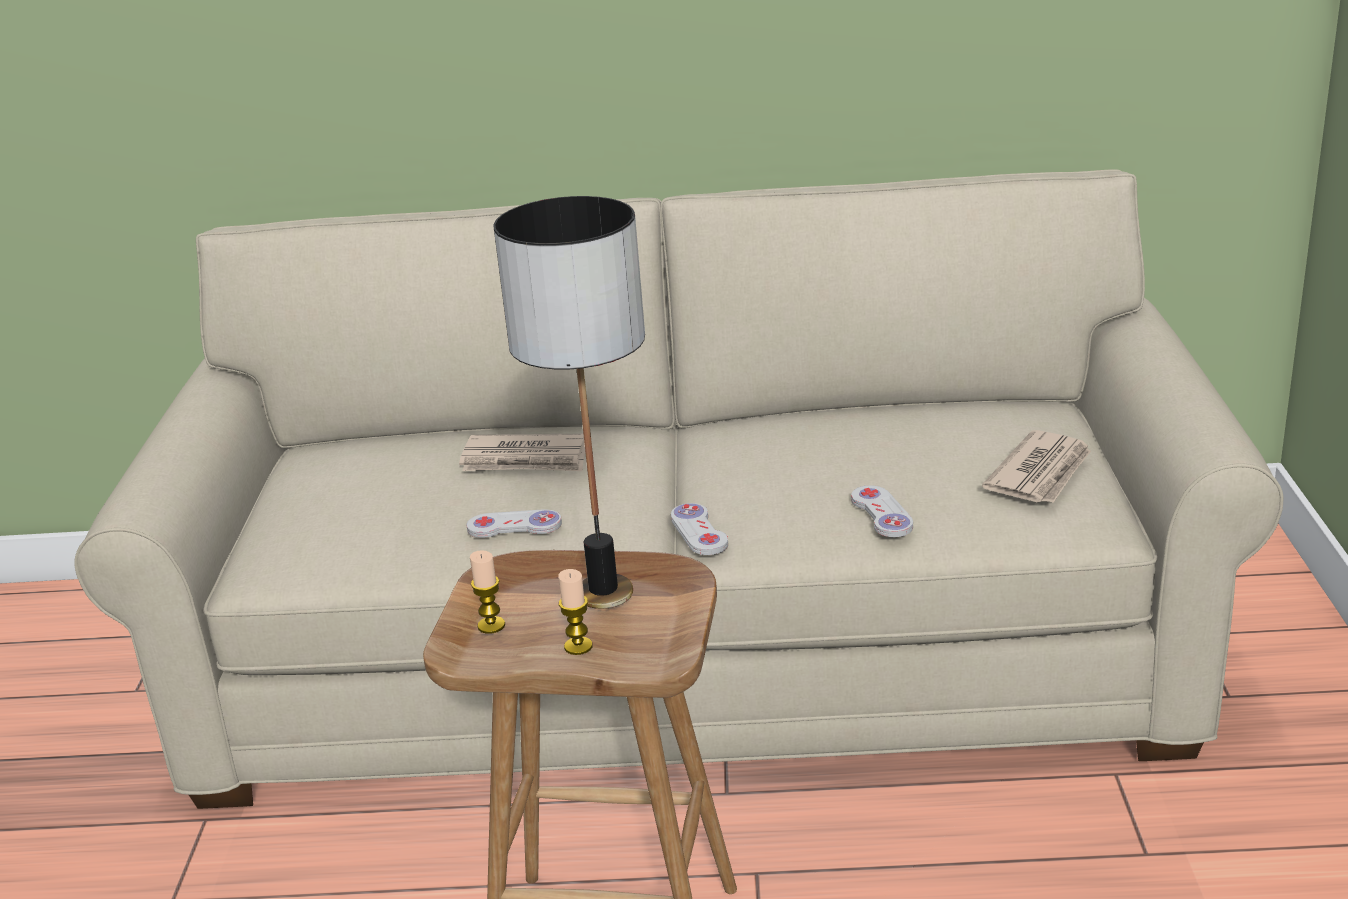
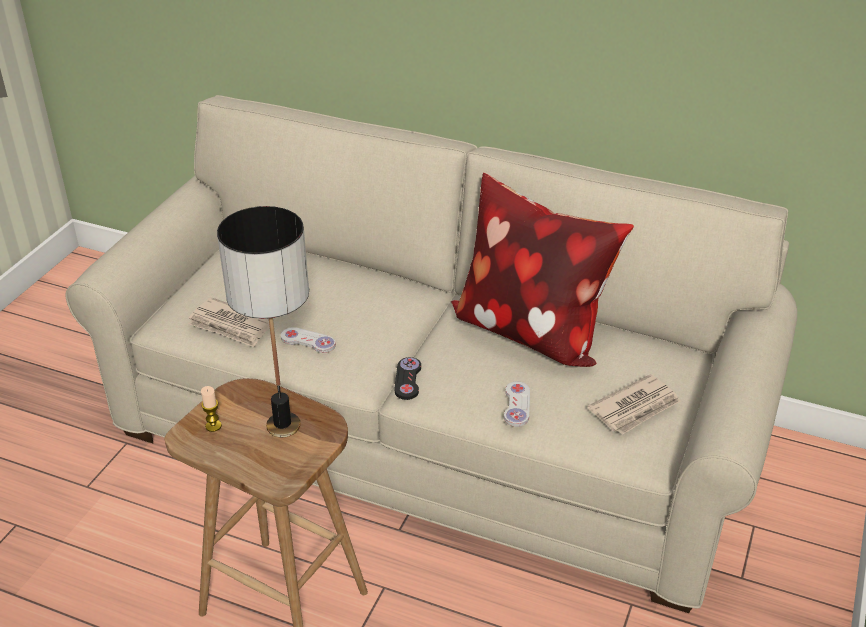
camera: 20 degrees right, 10 degrees up
newspaper [459,434,585,471] -> newspaper moved to [188,297,274,347]
candle [558,569,593,655] -> none
white game controller [671,503,728,555] -> black game controller [395,357,421,400]
none -> pillow [450,173,634,367]

